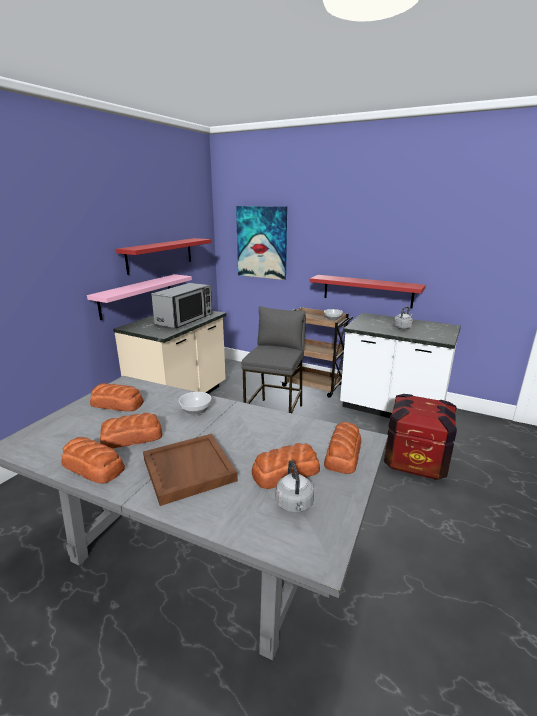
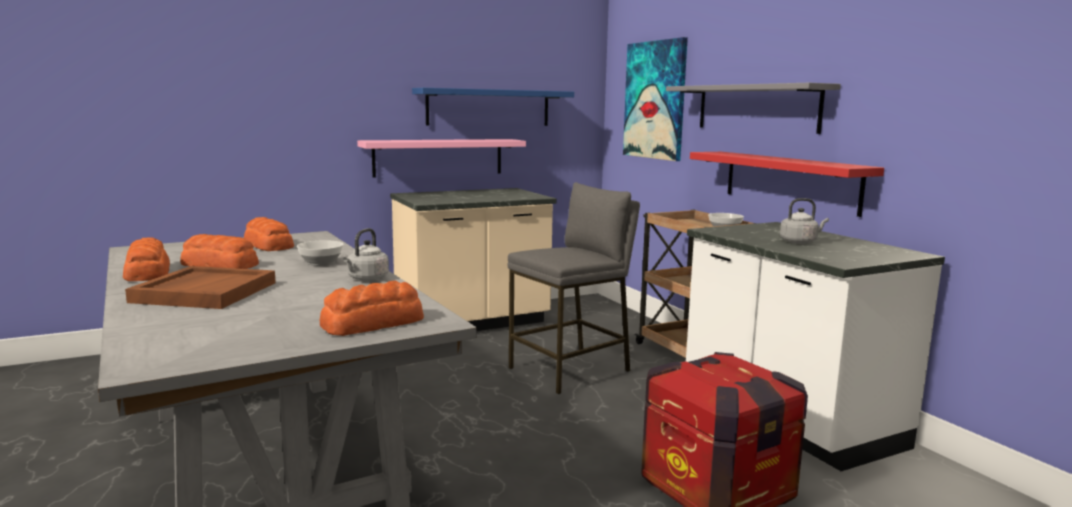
camera: 35 degrees right, 10 degrees down
red shelf [116,238,211,275] -> blue shelf [412,88,574,126]
microwave [151,283,212,328] -> none
bread [252,443,320,489] -> none
grey kettle [276,460,314,513] -> grey kettle moved to [343,228,389,281]
none -> grey shelf [666,83,841,134]

